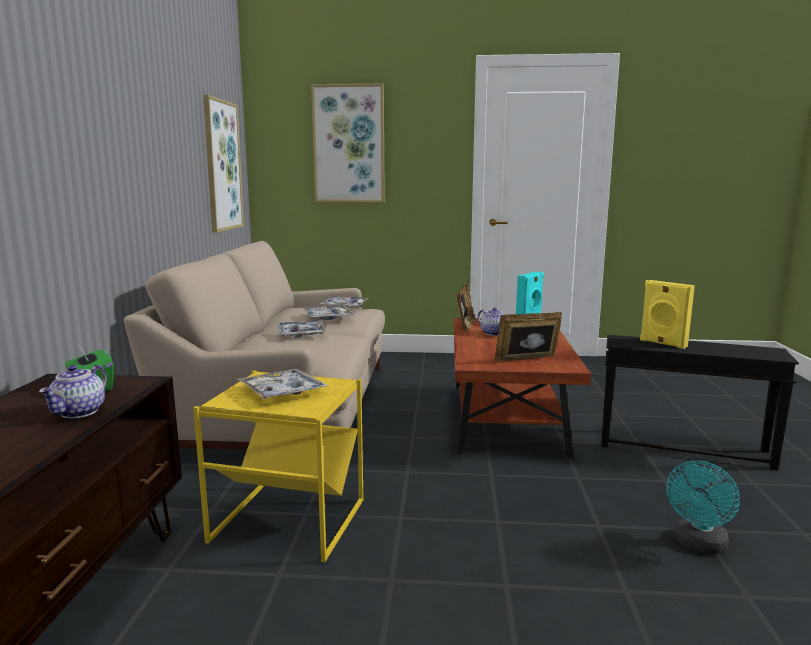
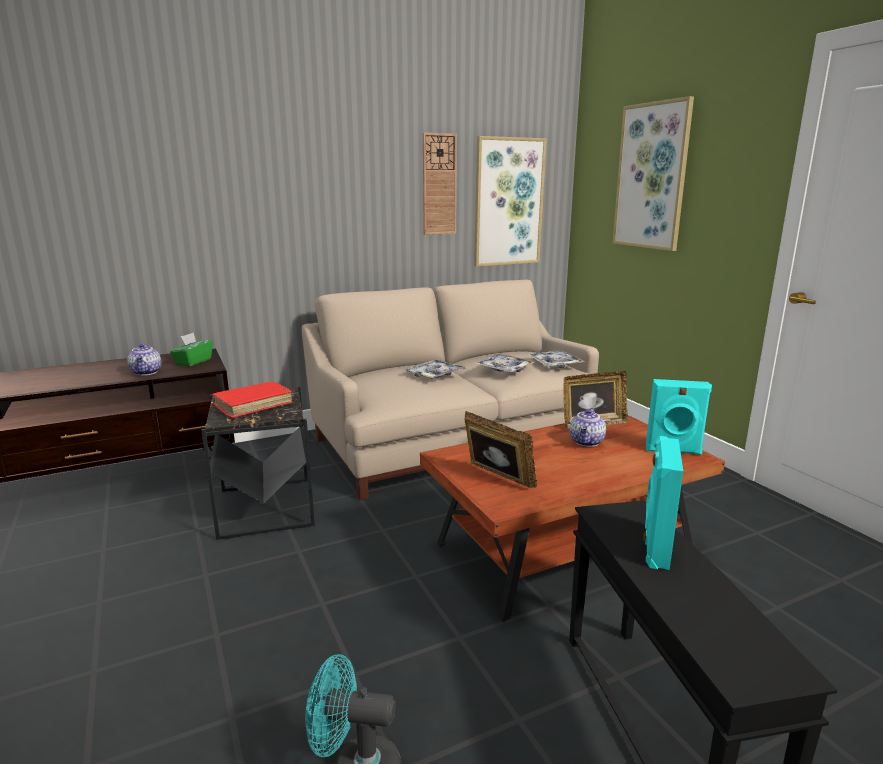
camera: 60 degrees right, 5 degrees up
teapot [39,365,107,419] -> teapot turned 90 degrees counterclockwise [127,344,161,376]
yellow side table [193,370,363,562] -> black side table [201,387,315,540]
tray [238,369,328,400] -> red book [212,382,292,418]
yellow speaker [640,280,695,349] -> turquoise speaker [643,436,683,570]
none -> wall clock [423,133,457,235]

